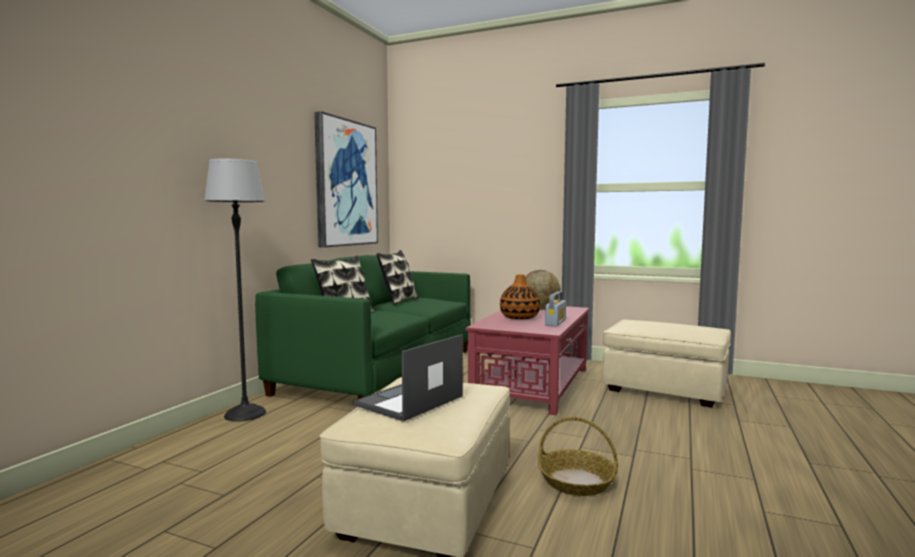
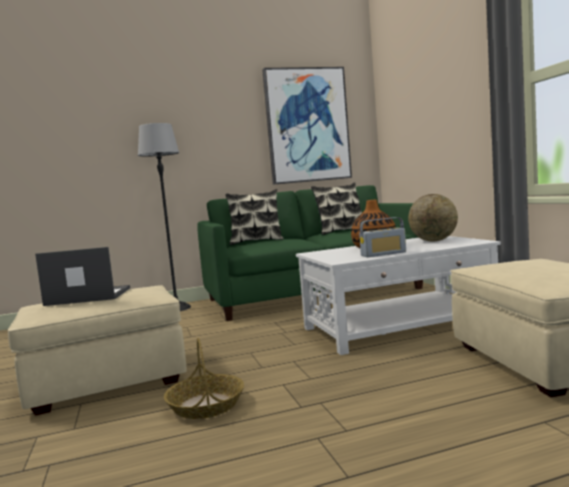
camera: 50 degrees right, 0 degrees up
red coffee table [466,306,589,415] -> white coffee table [296,236,501,355]

